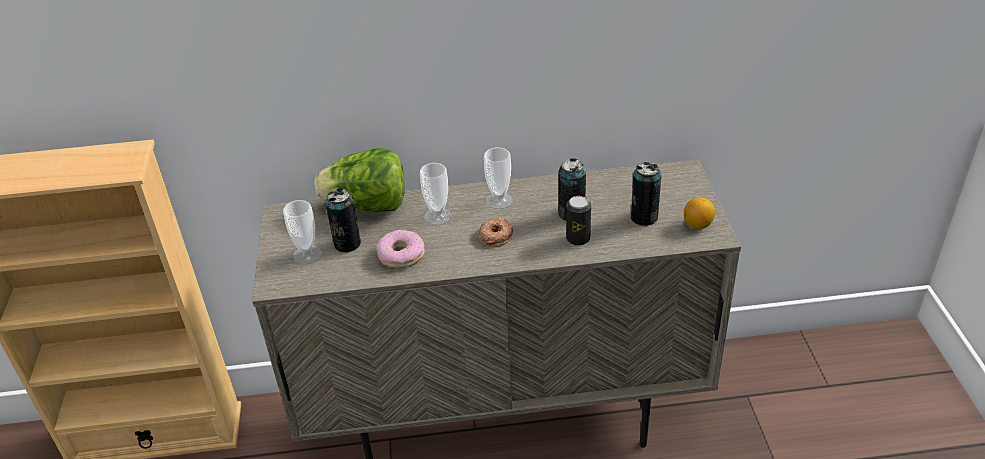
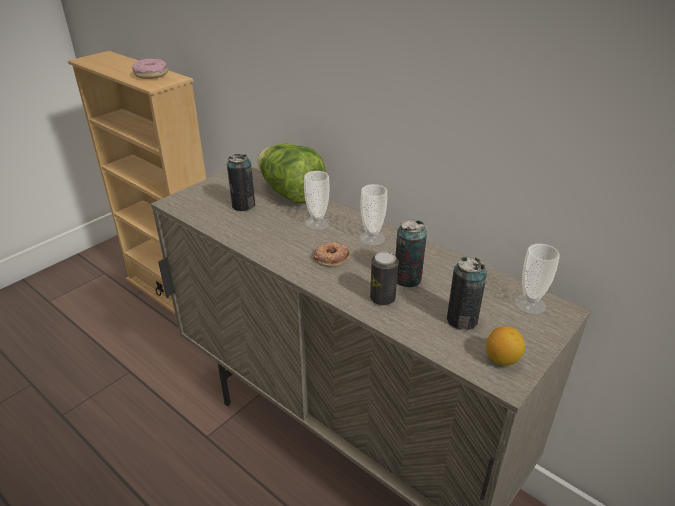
camera: 45 degrees right, 5 degrees down
cup [283,200,322,264] -> cup moved to [515,244,560,315]
donut [376,230,425,268] -> donut moved to [132,59,168,79]

